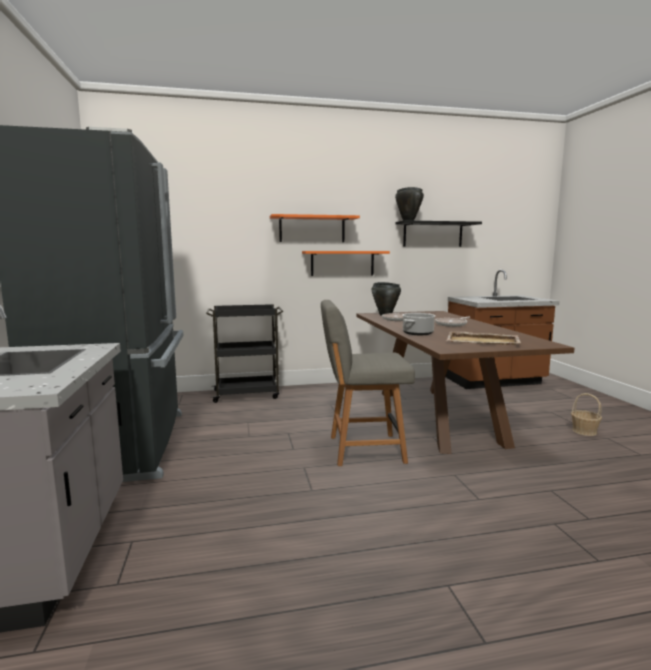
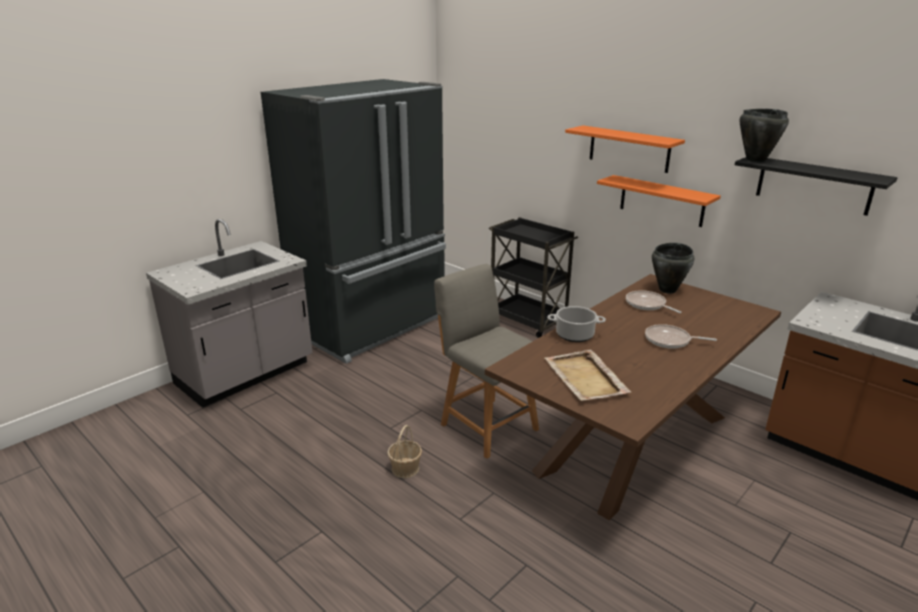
camera: 55 degrees right, 15 degrees up
basket [571,393,602,436] -> basket moved to [387,425,422,478]

